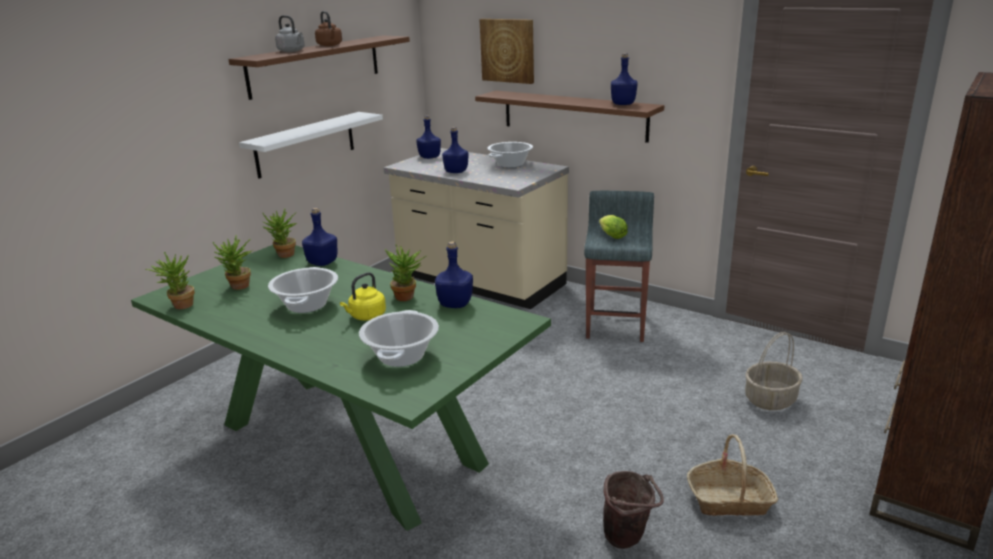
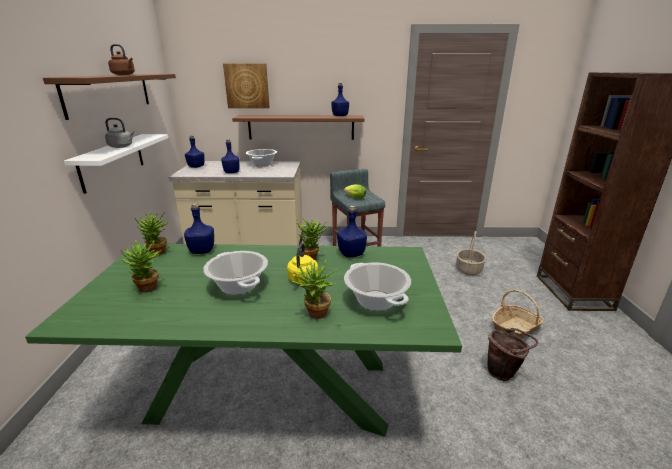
camera: 35 degrees left, 0 degrees up
potted plant [146,252,195,309] -> potted plant moved to [292,260,336,319]
grey kettle [275,15,305,52] -> grey kettle moved to [105,118,134,148]

